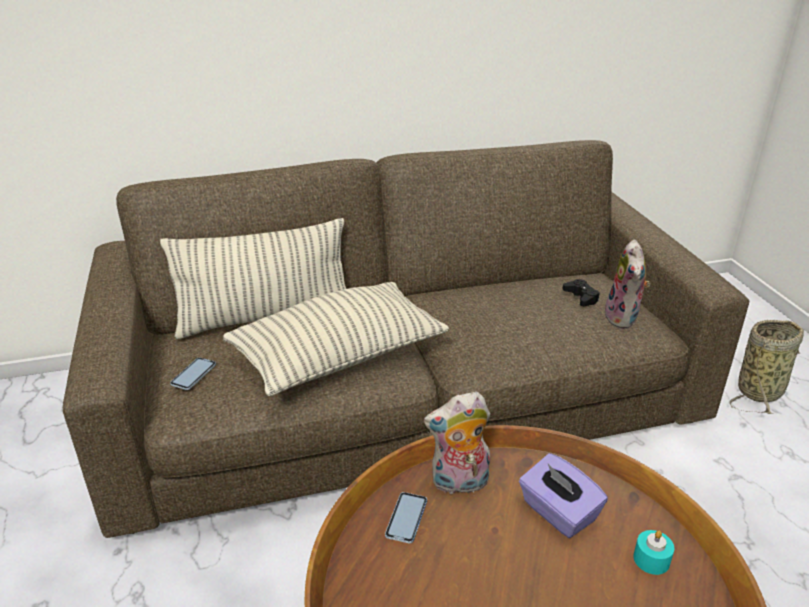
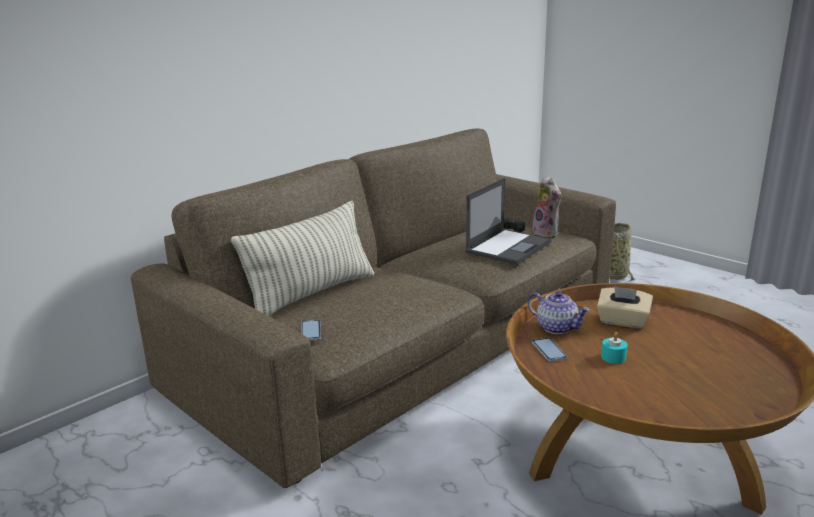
camera: 30 degrees left, 10 degrees down
pillow [223,282,449,396] -> none
plush toy [424,391,490,494] -> teapot [528,291,590,334]
purple tissue box [519,453,608,538] -> beige tissue box [597,286,653,329]
turquoise candle [633,530,675,575] -> turquoise candle moved to [601,332,628,364]
none -> laptop [465,178,552,265]

